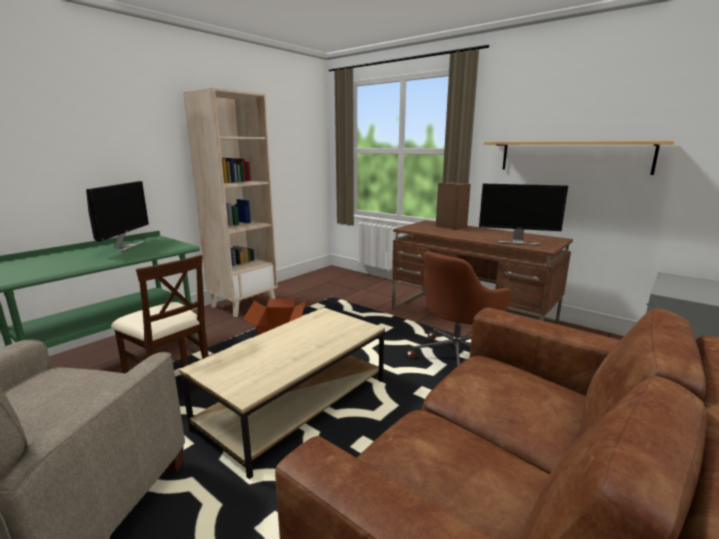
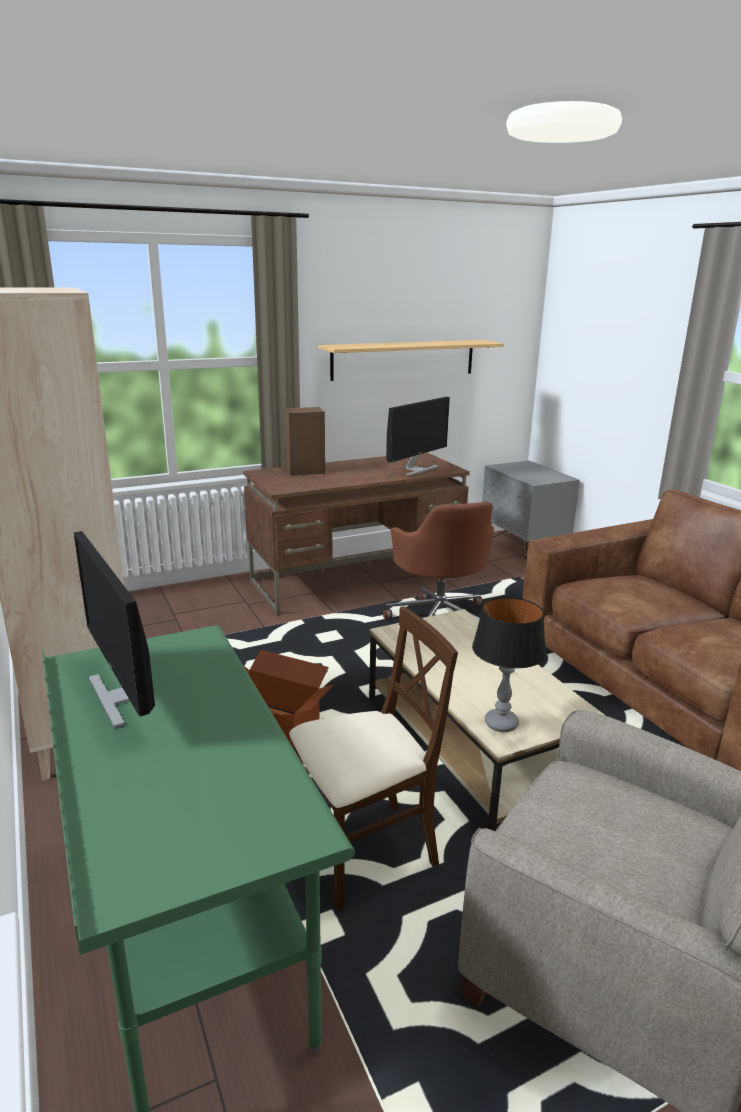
camera: 65 degrees left, 5 degrees up
monitor [86,181,149,252] -> monitor turned 150 degrees counterclockwise [73,531,155,729]
none -> table lamp [472,597,546,732]

